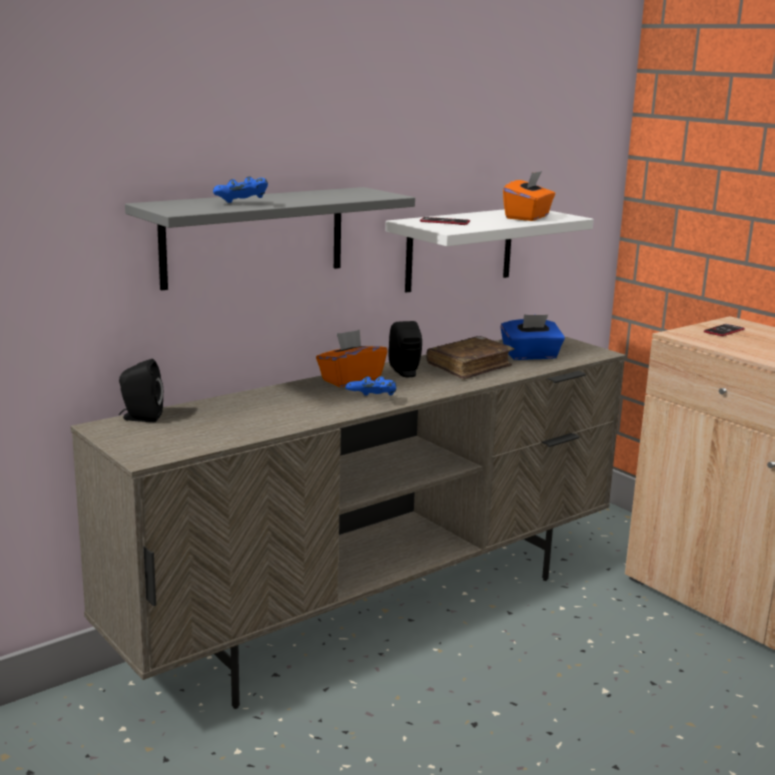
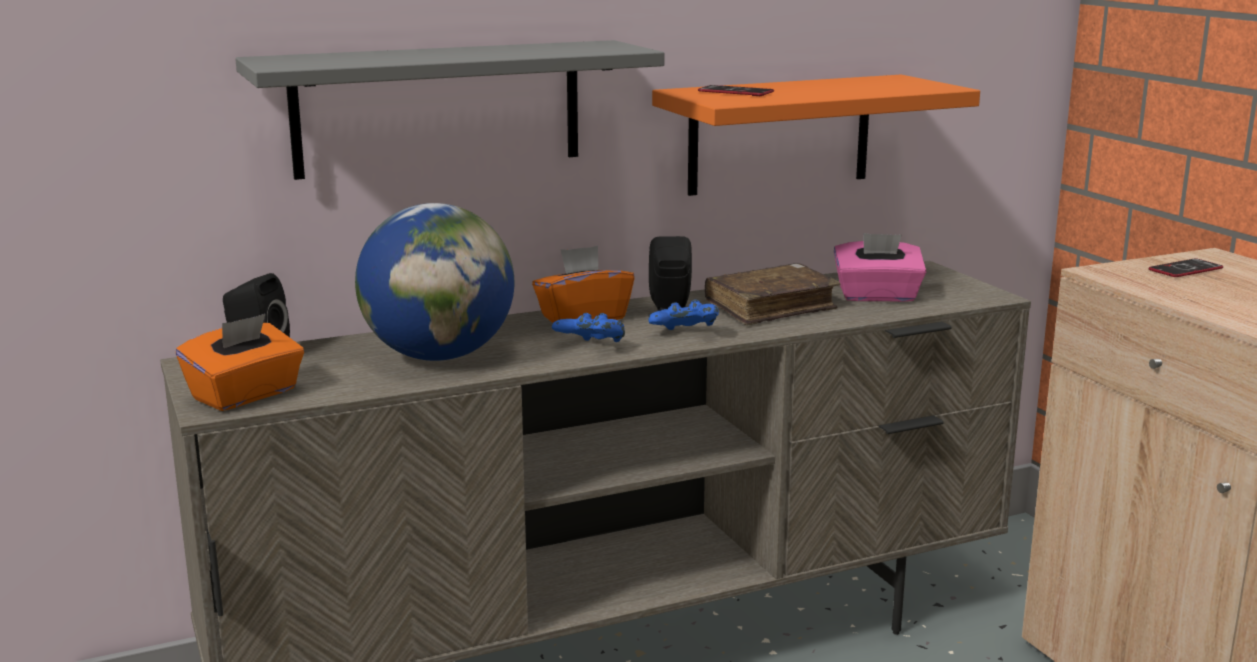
camera: 15 degrees right, 0 degrees up
blue game controller [213,176,268,203] -> blue game controller moved to [648,300,719,330]
white shelf [385,209,594,293] -> orange shelf [652,75,980,196]
blue tissue box [501,314,565,360] -> pink tissue box [834,233,926,302]
orange tissue box [503,171,555,221] -> orange tissue box moved to [176,314,304,411]
none -> globe [355,203,514,361]

